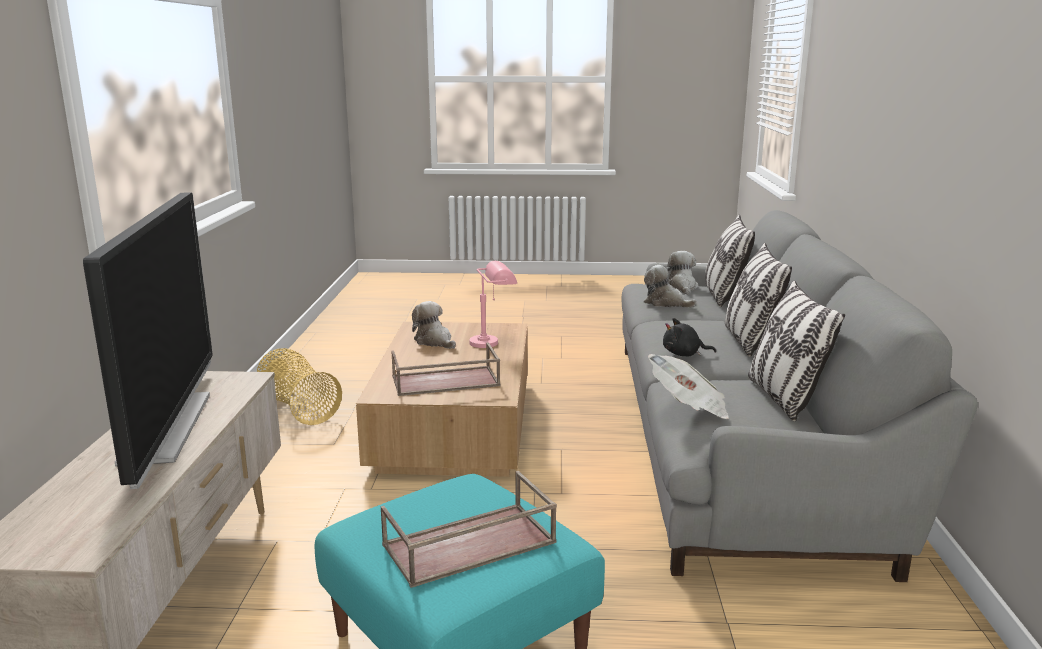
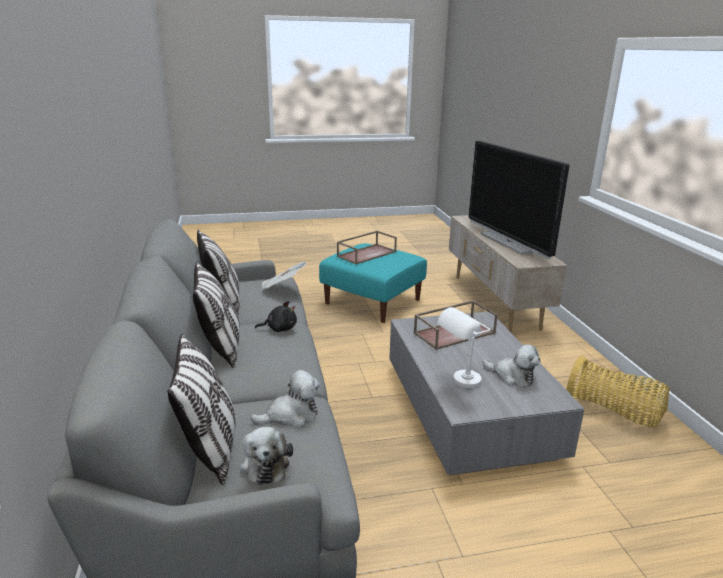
camera: 165 degrees right, 5 degrees up
brown coffee table [356,322,528,477] -> grey coffee table [389,312,584,475]
pink table lamp [469,261,517,348] -> white table lamp [437,307,491,388]
plush toy [643,265,697,308] -> plush toy turned 45 degrees counterclockwise [250,369,320,427]

